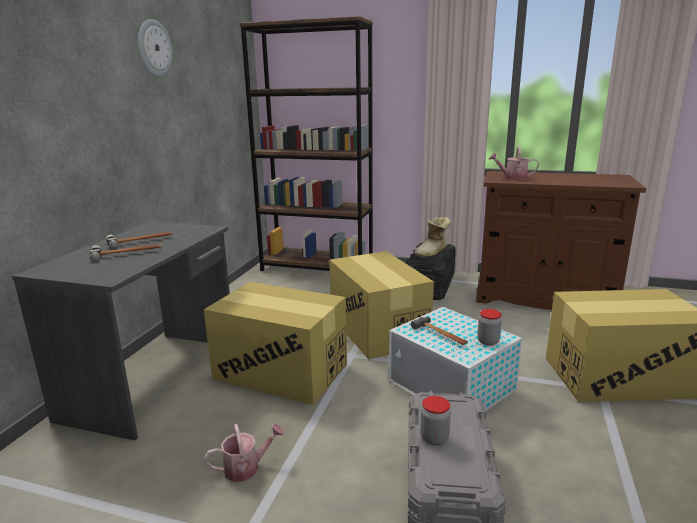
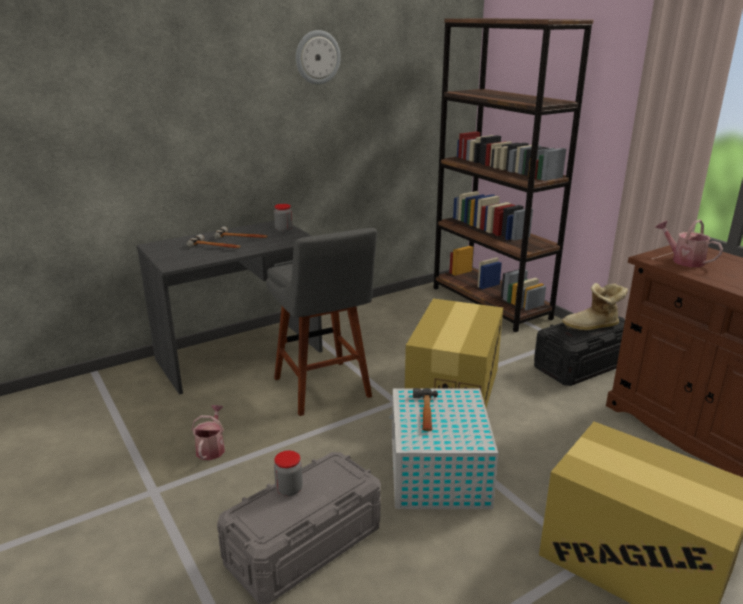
camera: 40 degrees right, 5 degrees up
cardboard box [204,282,347,405] -> grey stool [266,228,377,416]
watering can [204,424,285,482] -> watering can turned 105 degrees counterclockwise [192,405,225,460]
jar [477,309,502,346] -> jar moved to [274,204,292,232]

